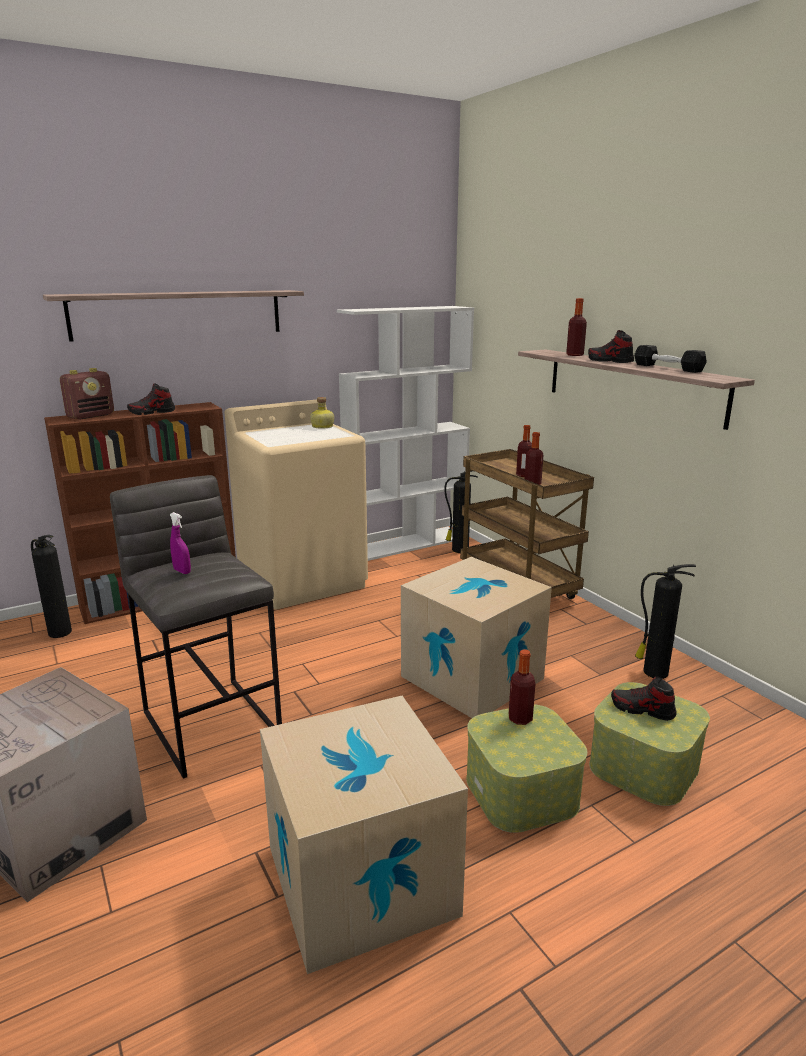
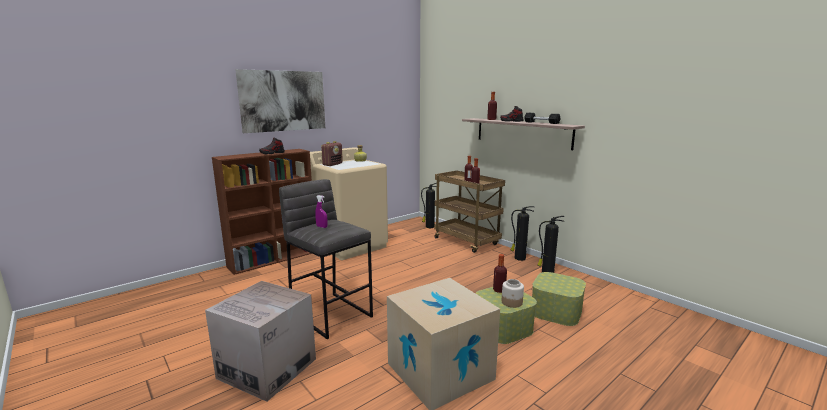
camera: 10 degrees left, 5 degrees down
fire extinguisher [31,535,72,638] -> fire extinguisher moved to [511,206,534,261]
shelf [43,290,304,342] -> picture [235,69,325,133]
radio [60,368,114,420] -> radio moved to [321,141,343,166]
white bookcase [337,306,474,561] -> none
cardboard box [401,557,552,718] -> none
shoe [611,677,677,721] -> none
none -> jar [502,279,524,308]

